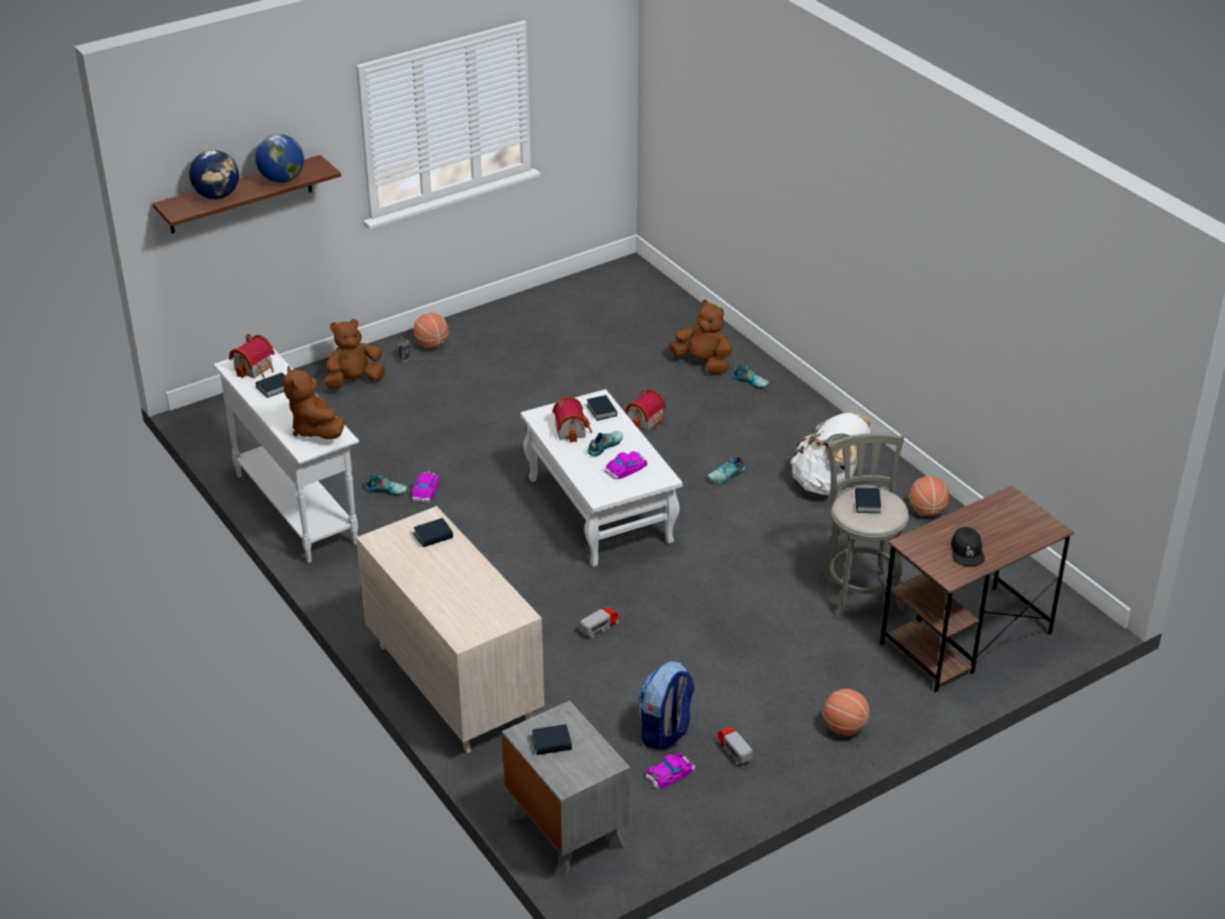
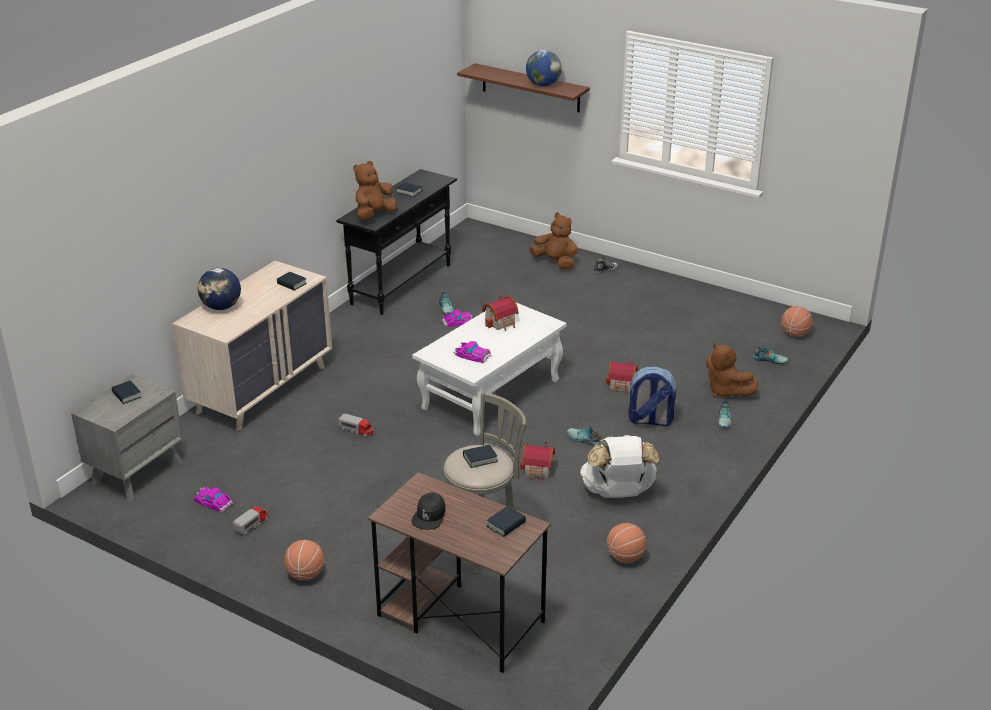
camera: 65 degrees right, 5 degrees down
globe [189,150,239,199] -> globe moved to [198,268,241,310]
white console table [213,348,359,563] -> black console table [336,169,457,315]
toy house [229,333,275,379] -> toy house moved to [521,441,555,482]
basketball [414,313,449,348] -> basketball moved to [781,306,812,337]
book [587,395,617,421] -> book moved to [486,506,526,537]
shoe [587,431,623,456] -> shoe moved to [753,346,788,365]
backpack [639,661,695,750] -> backpack moved to [629,366,676,427]
brown plush toy [669,300,732,374] -> brown plush toy turned 135 degrees clockwise [706,343,758,398]
black cap [951,527,985,566] -> black cap turned 45 degrees counterclockwise [411,493,446,530]

